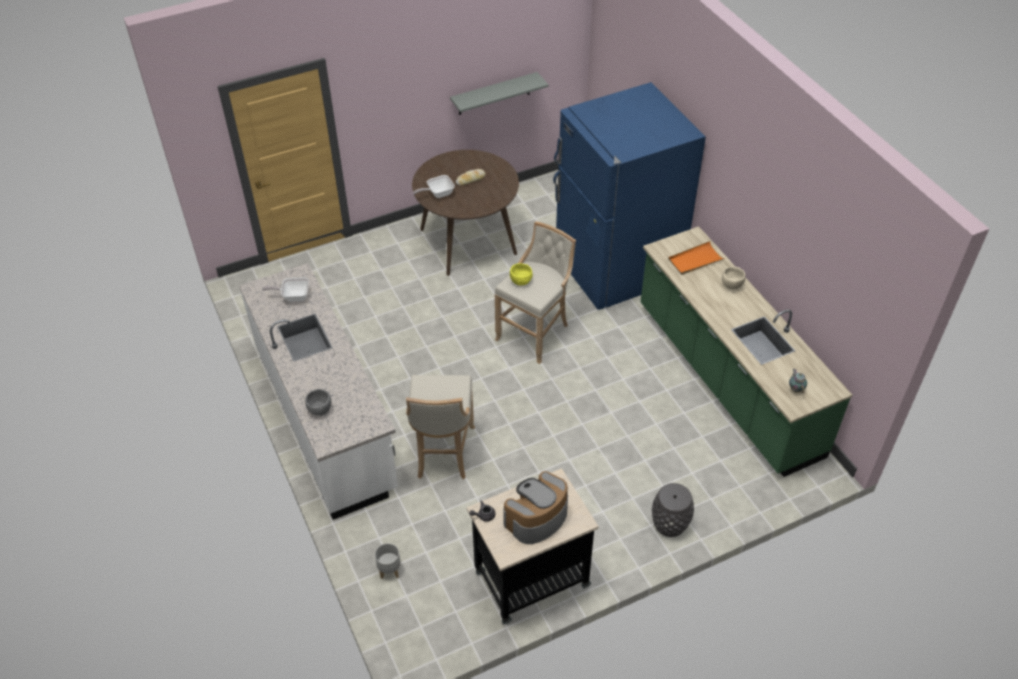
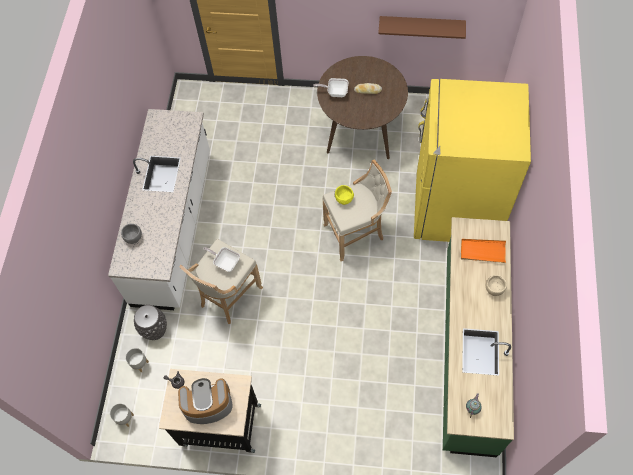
camera: 35 degrees right, 15 degrees up
frying pan [262,277,309,302] -> frying pan moved to [203,247,240,272]
grey shelf [450,72,548,115] -> brown shelf [378,16,466,39]
blue fridge [553,82,706,310] -> yellow fridge [414,79,531,242]
grey stool [652,483,694,537] -> grey stool moved to [134,305,167,340]
none -> grey planter [110,403,134,427]

